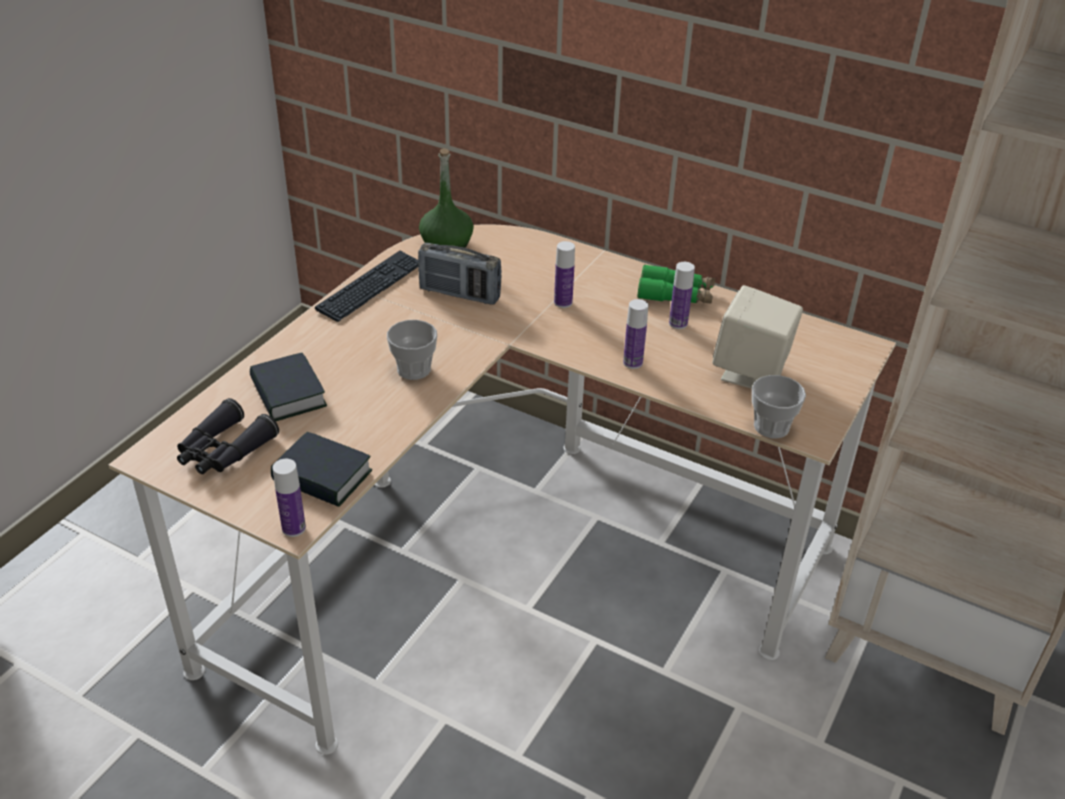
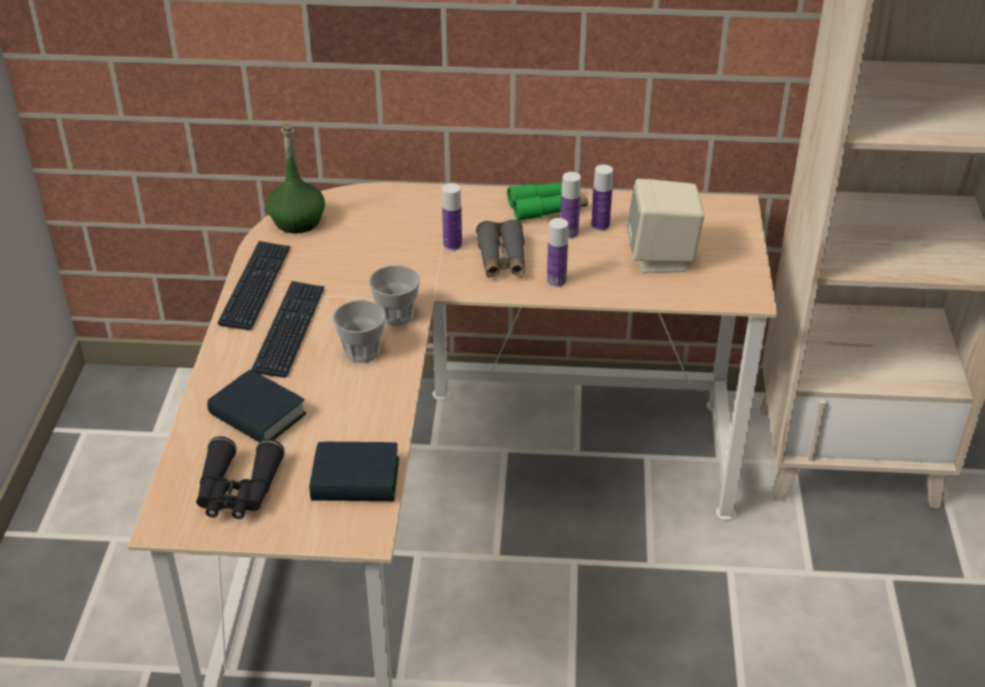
camera: 25 degrees left, 0 degrees up
bottle [272,459,306,537] -> bottle moved to [591,165,613,231]
radio [418,243,501,305] -> none
cup [752,375,806,438] -> cup moved to [369,265,420,326]
none -> keyboard [251,281,325,378]
none -> grey binoculars [476,220,525,278]

